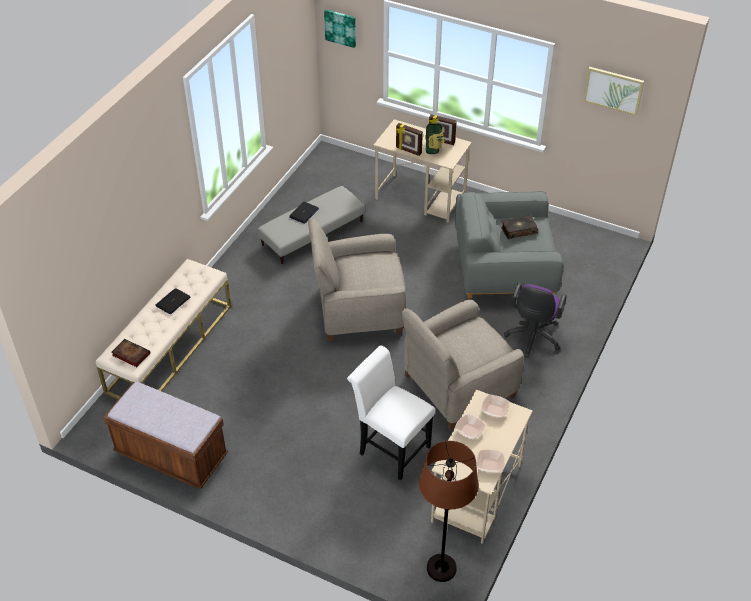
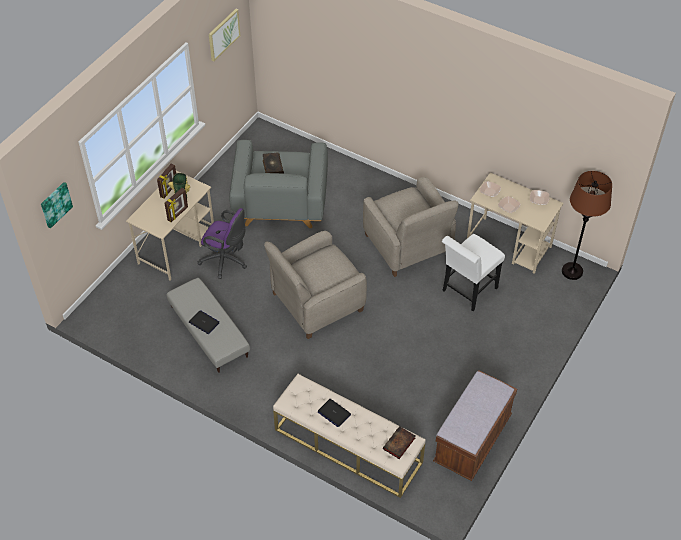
camera: 85 degrees left, 5 degrees up
beige armchair [308,218,406,341] -> beige armchair turned 60 degrees clockwise [264,231,367,339]
purple office chair [504,283,567,357] -> purple office chair moved to [198,208,247,279]

